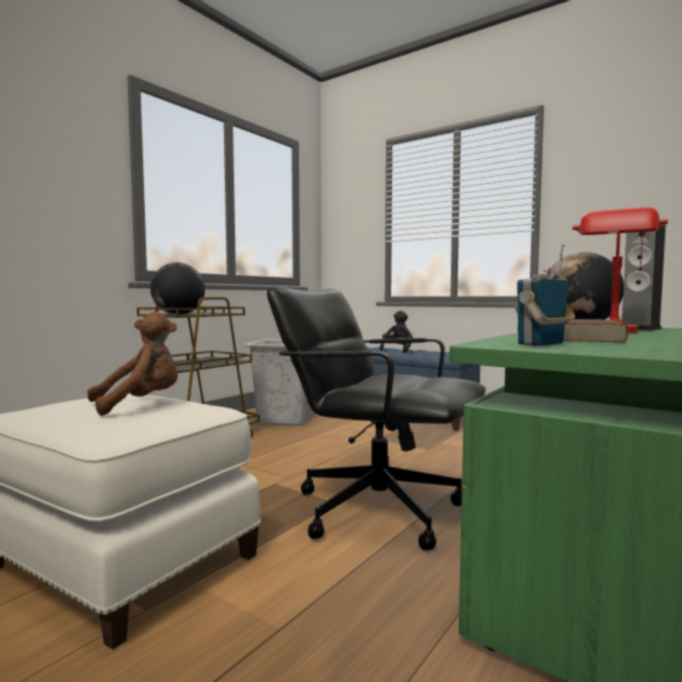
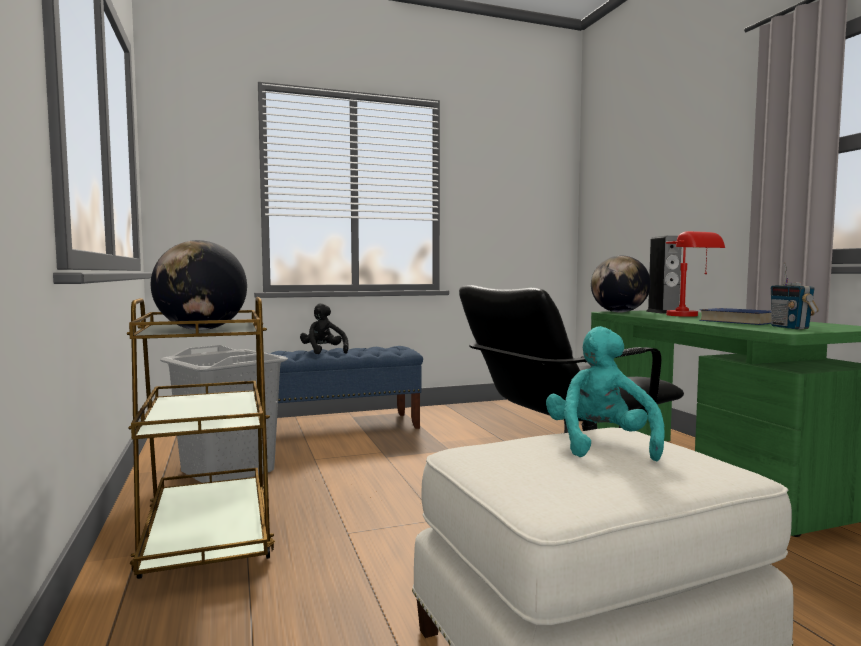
camera: 55 degrees left, 0 degrees up
brown plush toy [87,312,178,416] -> turquoise plush toy [546,326,665,461]
brown book [563,319,628,342] -> blue book [699,308,771,325]

